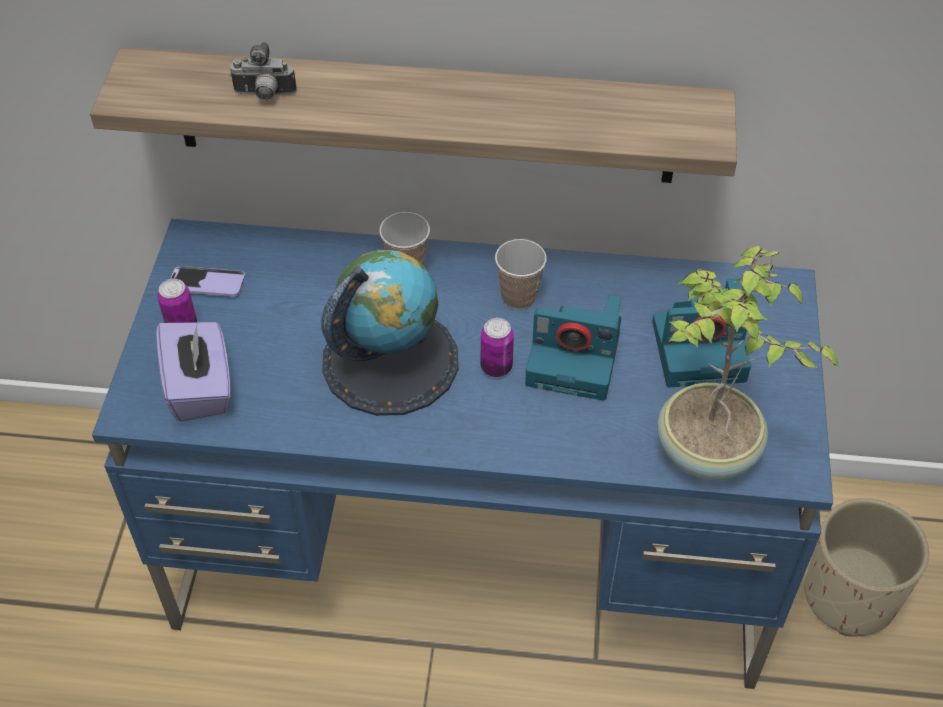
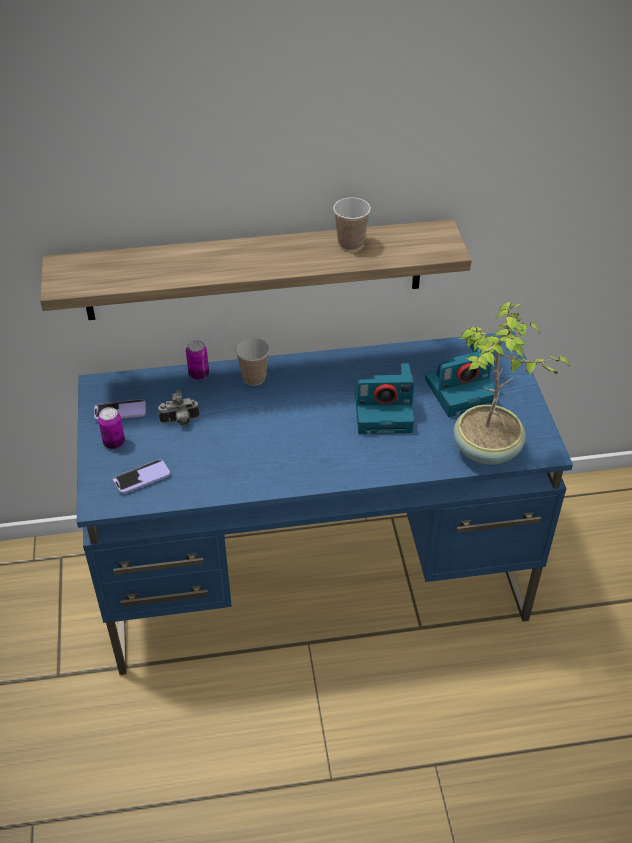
camera: 15 degrees left, 5 degrees down
purple tissue box [156,322,230,422] -> phone [113,459,170,494]
camera [230,42,297,101] -> camera moved to [158,390,200,425]
globe [321,250,458,416] -> none
can [481,318,514,377] -> can moved to [186,340,209,380]
cup [495,239,547,309] -> cup moved to [333,197,371,251]
beige planter [804,498,929,637] -> none

